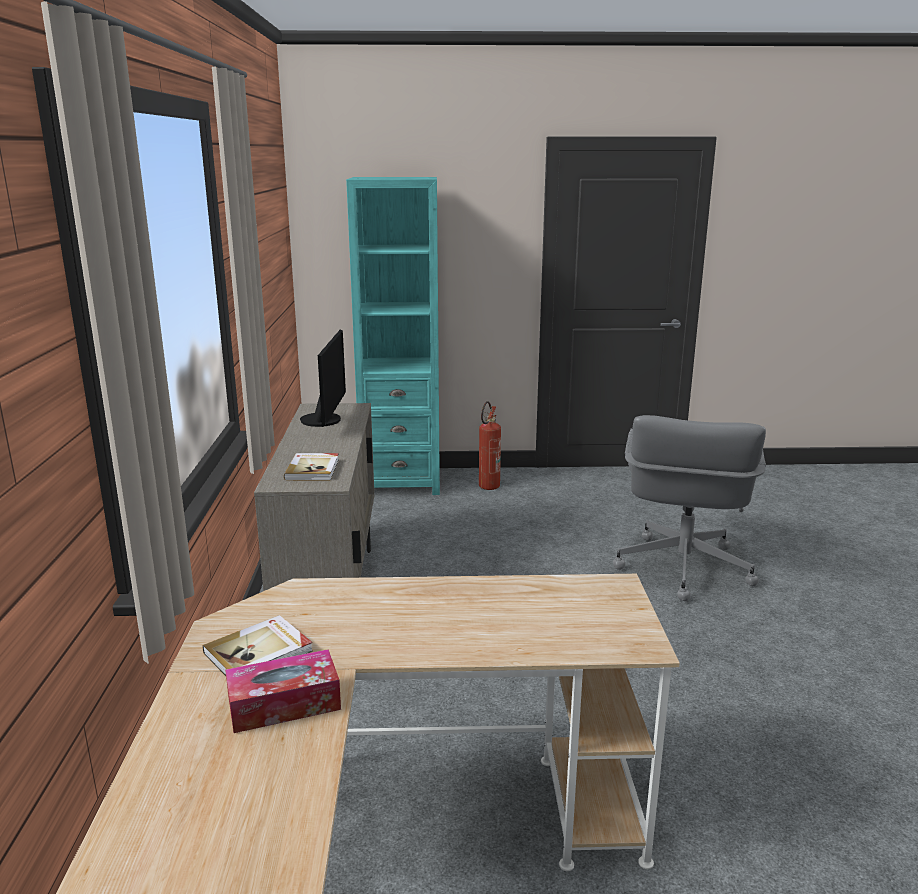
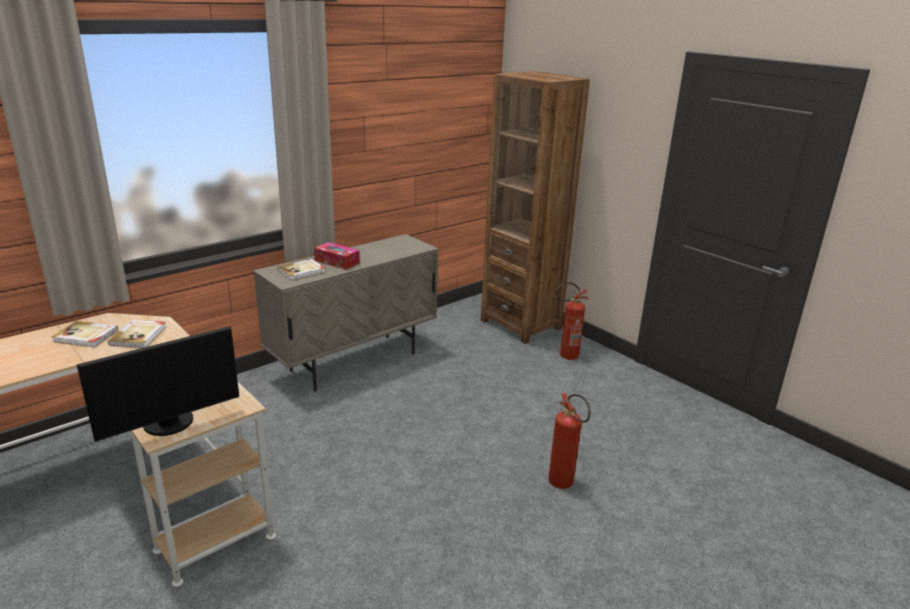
camera: 50 degrees right, 5 degrees up
tissue box [225,649,341,733] -> tissue box moved to [314,242,359,270]
monitor [300,329,346,427] -> monitor moved to [77,326,239,441]
turquoise bookcase [346,177,440,495] -> brown bookcase [481,71,590,344]
grey office chair [613,415,766,601] -> fire extinguisher [549,393,591,489]
none -> book [108,320,166,348]

